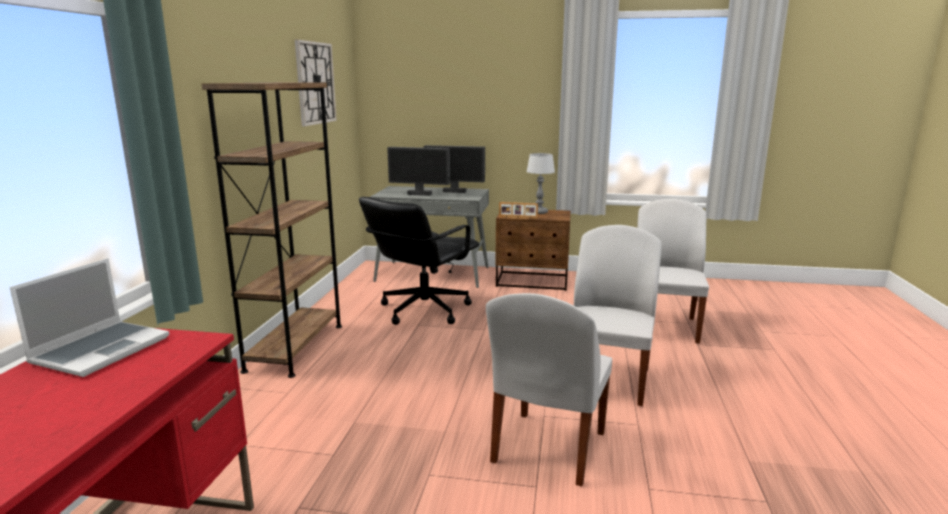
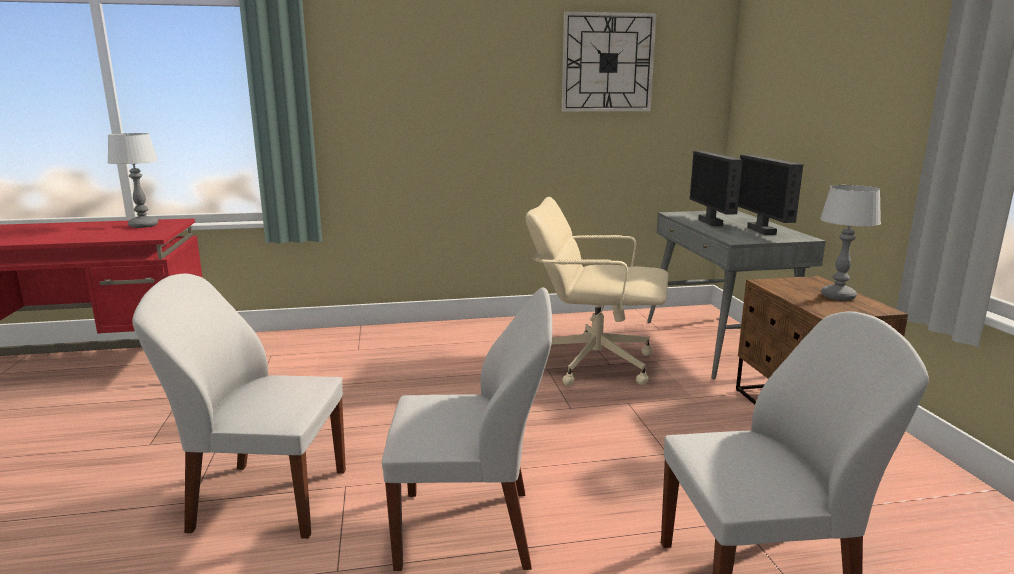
camera: 70 degrees right, 0 degrees up
laptop [10,258,169,377] -> table lamp [108,133,158,228]
brown bookcase [202,82,342,378] -> none
black office chair [359,197,479,325] -> beige office chair [526,197,669,386]
picture frame [499,202,538,219] -> none

